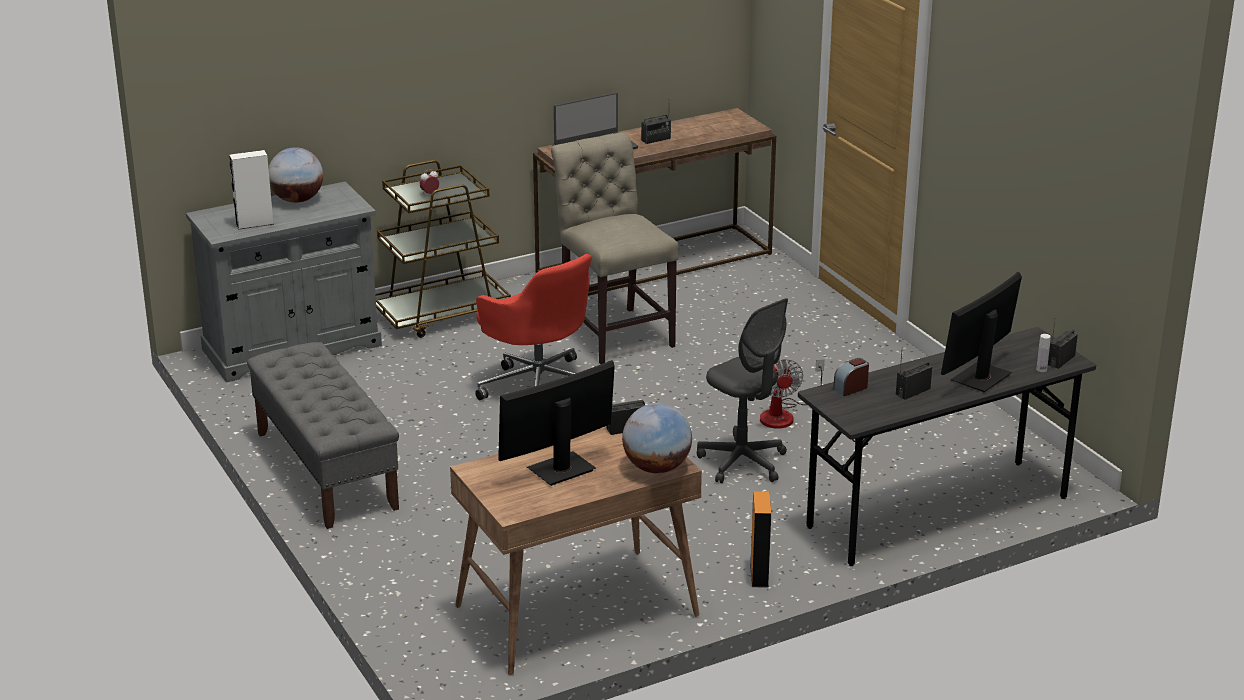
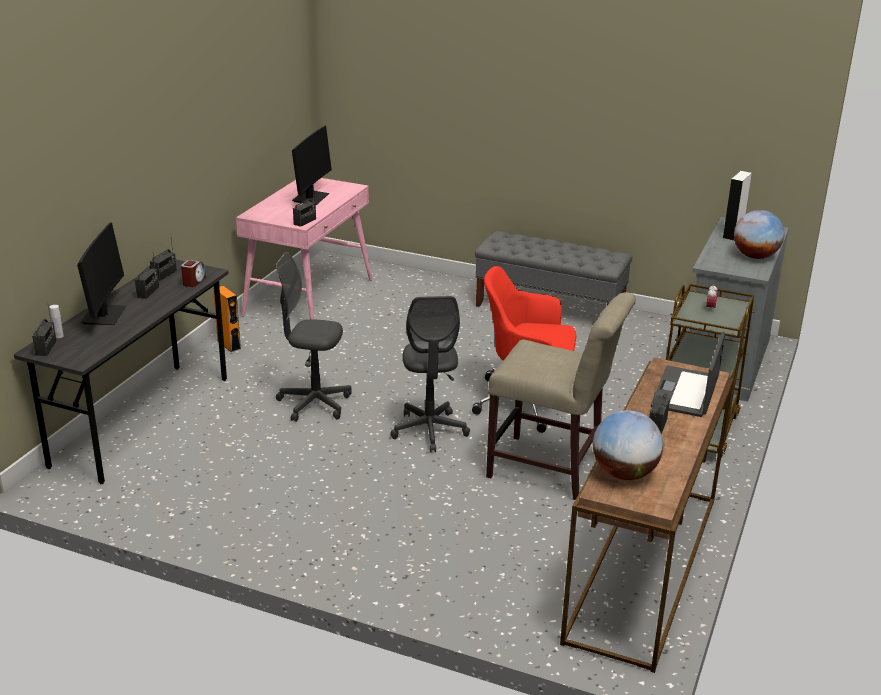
camera: 140 degrees right, 0 degrees up
brown desk [450,426,702,675] -> pink desk [236,178,373,320]
globe [622,403,692,473] -> globe moved to [593,410,663,480]
fan [760,359,824,429] -> none
none -> radio [150,233,177,281]
none -> grey office chair [390,296,470,452]

